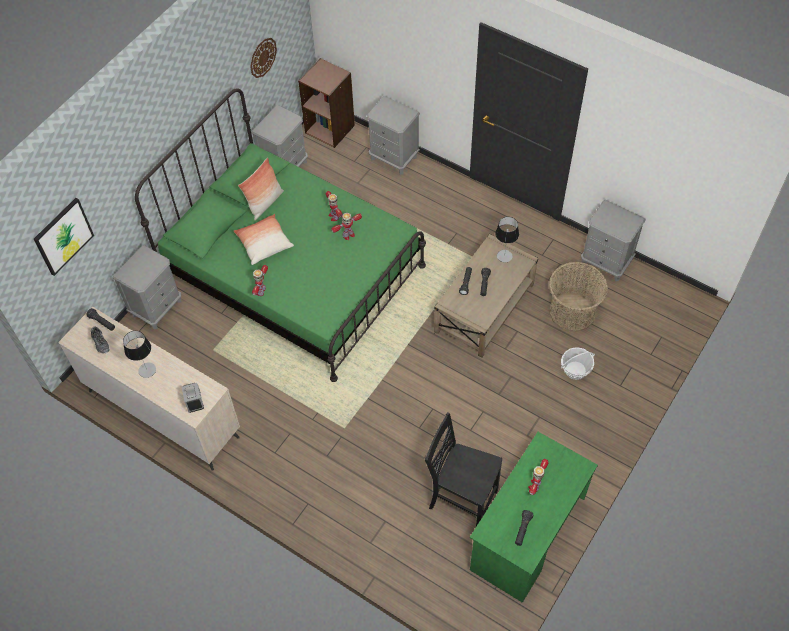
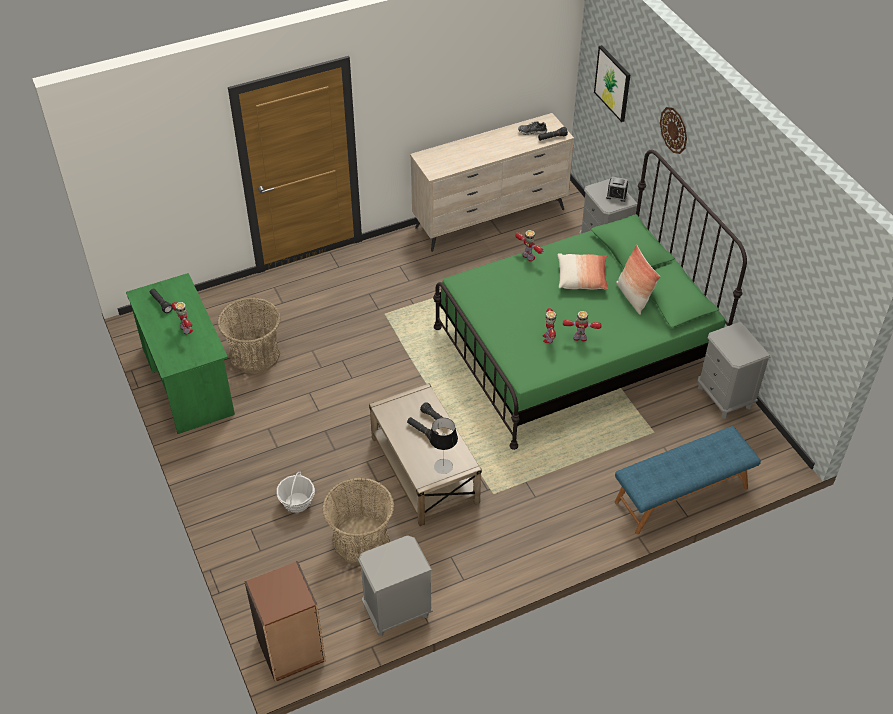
camera: 120 degrees right, 10 degrees down
table lamp [123,331,156,378] -> none
alarm clock [181,383,204,413] -> alarm clock moved to [606,177,628,202]
wall clock [250,38,277,78] -> wall clock moved to [660,107,687,154]
brown bookcase [298,58,355,148] -> brown bookcase moved to [244,561,326,682]
grey nightstand [367,96,420,175] -> blue bench [615,426,761,534]
black chair [425,412,502,526] -> basket [217,298,280,374]

